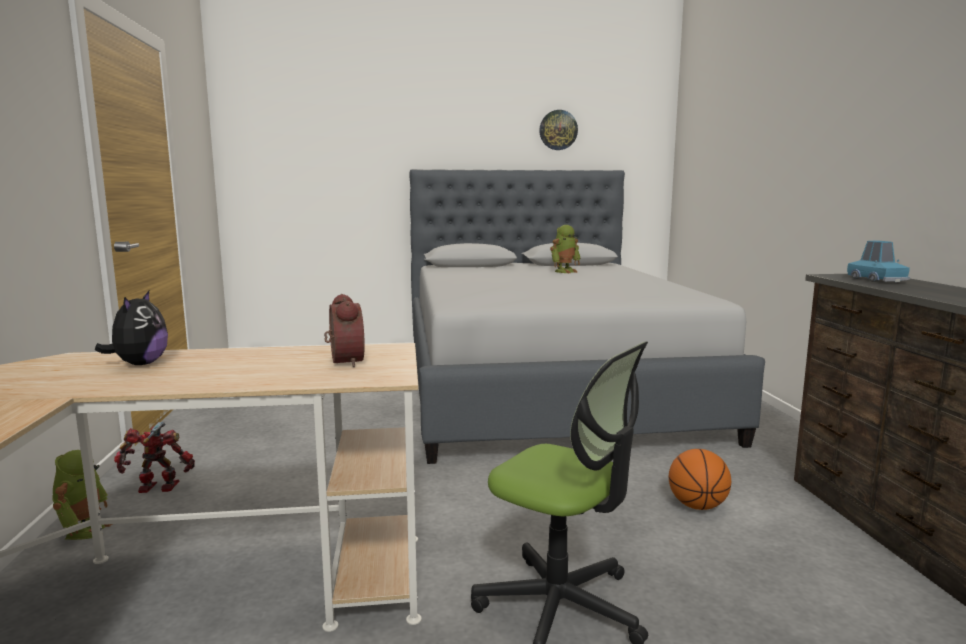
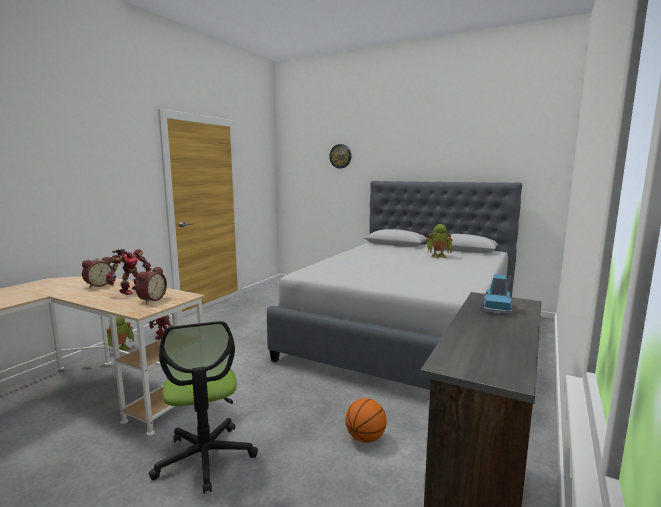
camera: 35 degrees right, 0 degrees up
plush toy [95,291,168,365] -> alarm clock [82,257,112,288]
wall clock [539,110,578,150] -> wall clock moved to [329,144,351,168]
none -> toy robot [106,249,151,295]

